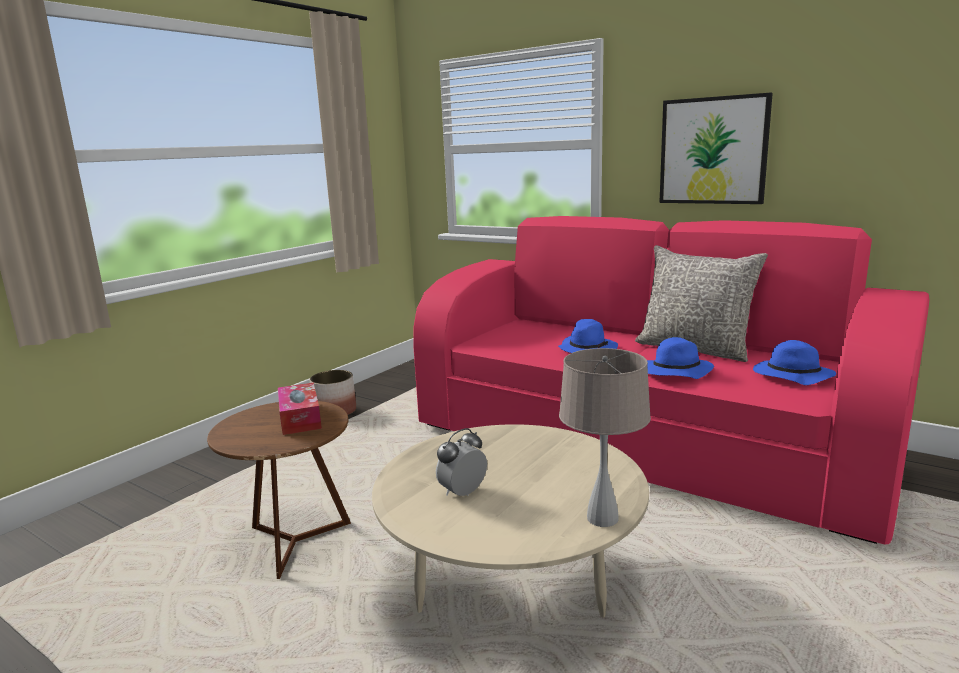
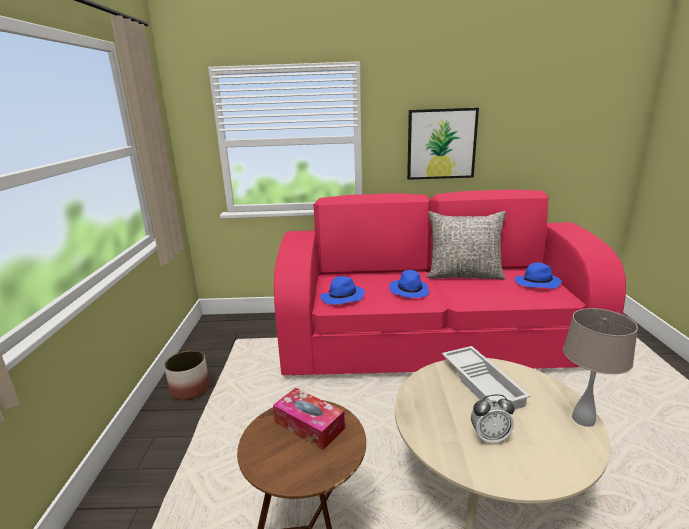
camera: 35 degrees left, 5 degrees up
alarm clock [436,428,487,496] -> alarm clock turned 105 degrees counterclockwise [471,394,515,443]
blue hat [647,337,714,379] -> blue hat moved to [321,276,365,305]
none -> white tray [442,346,530,409]

